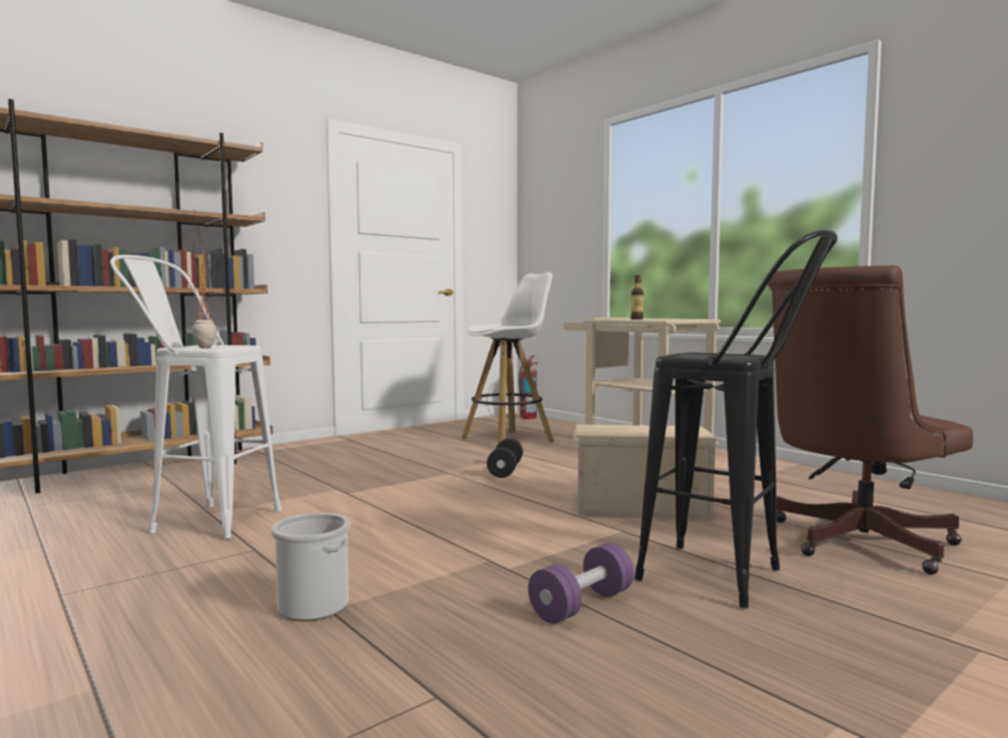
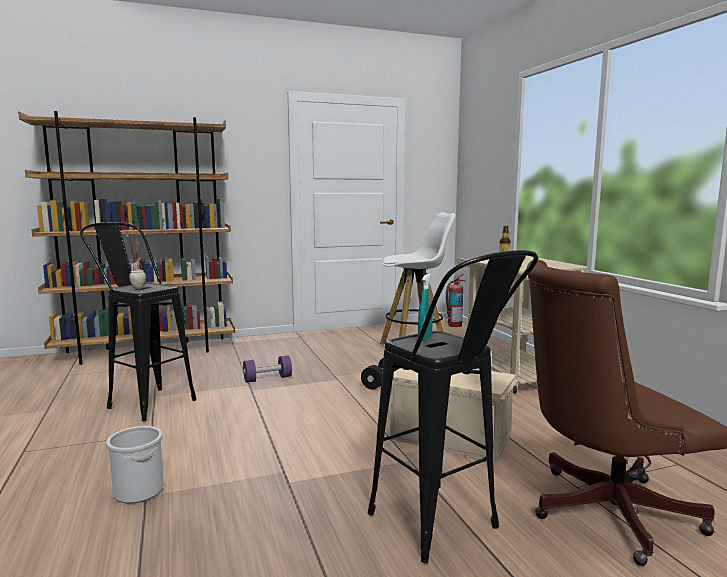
camera: 20 degrees right, 5 degrees up
white stool [110,255,281,539] -> black stool [80,222,197,421]
purple dumbbell [528,543,634,624] -> purple dumbbell moved to [243,355,292,383]
none -> turquoise spray bottle [418,274,433,341]

